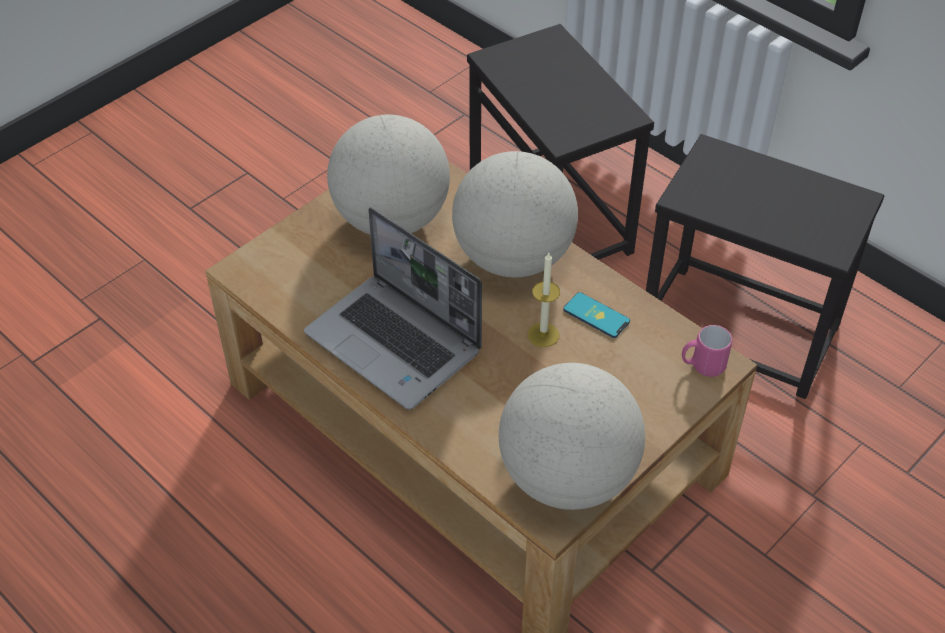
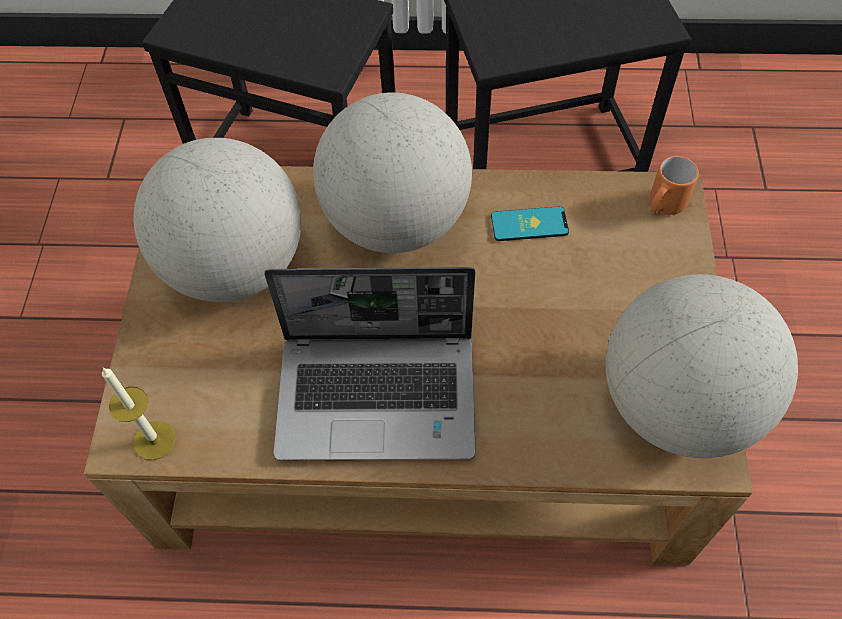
camera: 40 degrees left, 10 degrees up
candle [528,253,560,347] -> candle moved to [102,368,176,460]
pink mug [682,325,732,377] -> orange mug [650,156,699,215]

